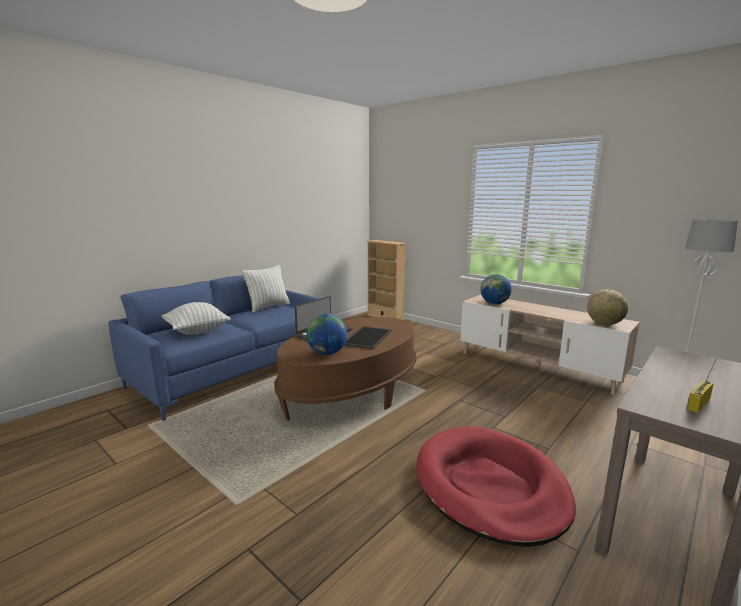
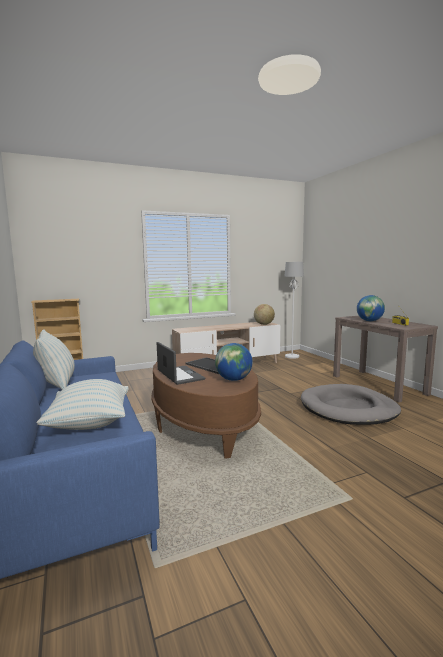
camera: 65 degrees left, 5 degrees down
red dog bed [416,426,576,547] -> grey dog bed [301,384,401,425]
globe [480,274,512,304] -> globe moved to [357,295,385,321]

